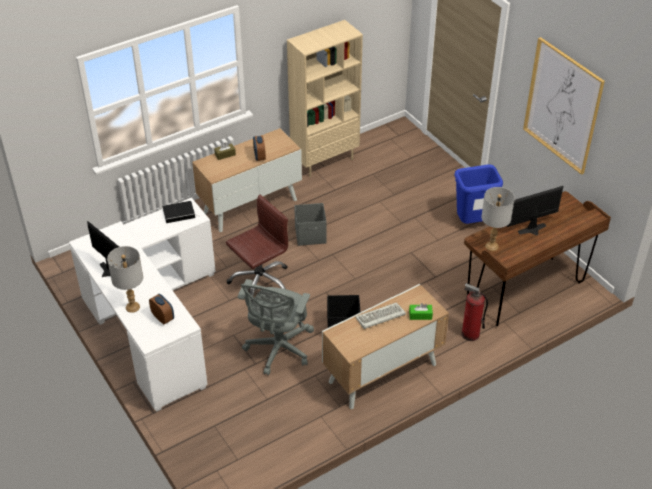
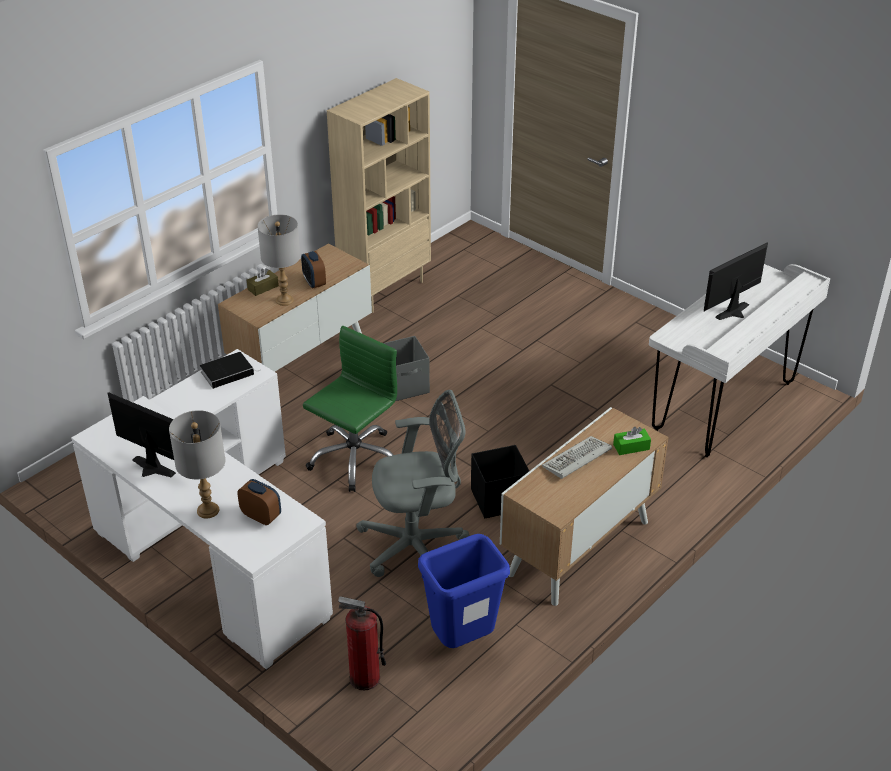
camera: 15 degrees left, 5 degrees down
brown office chair [226,195,288,289] -> green office chair [303,326,397,492]
grey office chair [237,279,314,375] -> grey office chair turned 105 degrees counterclockwise [356,390,470,577]
blue trash can [454,164,503,224] -> blue trash can moved to [418,534,510,648]
fire extinguisher [462,283,488,341] -> fire extinguisher moved to [338,596,386,690]
brown desk [464,191,611,326] -> white desk [649,264,830,457]
grey table lamp [481,187,515,251] -> grey table lamp moved to [257,214,300,306]
picture [523,37,605,175] -> none

